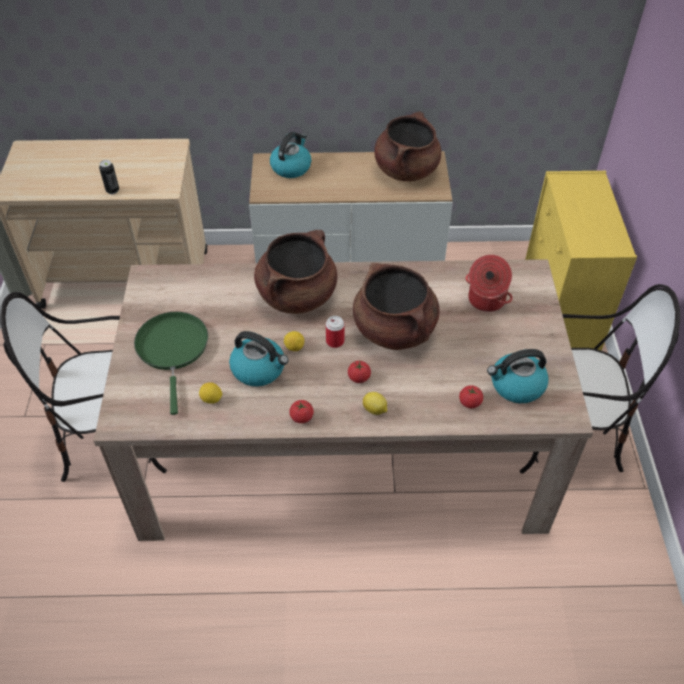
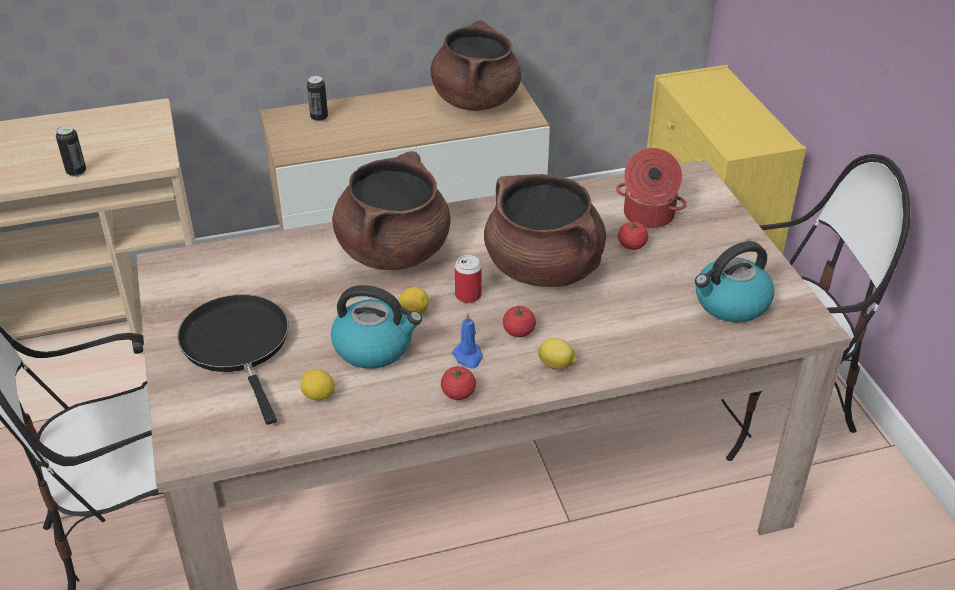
camera: 15 degrees left, 10 degrees down
green frying pan [134,312,208,415] -> black frying pan [177,294,289,425]
kettle [270,132,311,178] -> can [307,76,328,122]
tomato [459,385,483,408] -> tomato moved to [618,221,648,250]
none -> blue candle [452,313,483,369]

